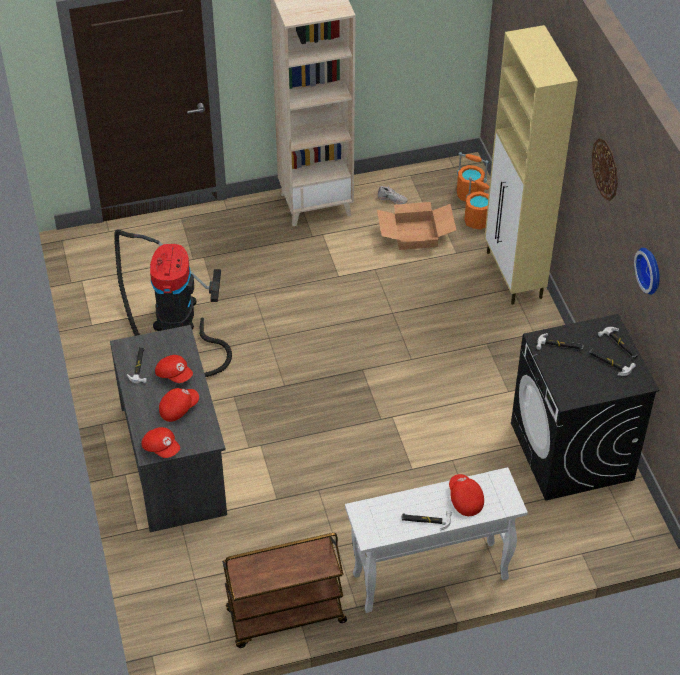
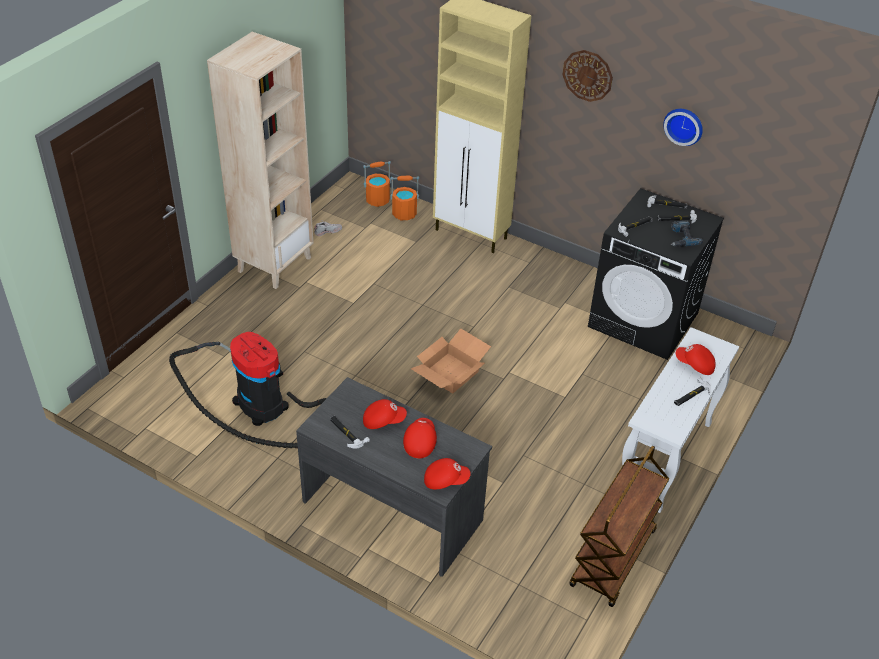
camera: 45 degrees left, 5 degrees down
cardboard box [377,202,456,250] -> cardboard box moved to [410,328,491,394]
none -> power drill [671,220,703,247]

